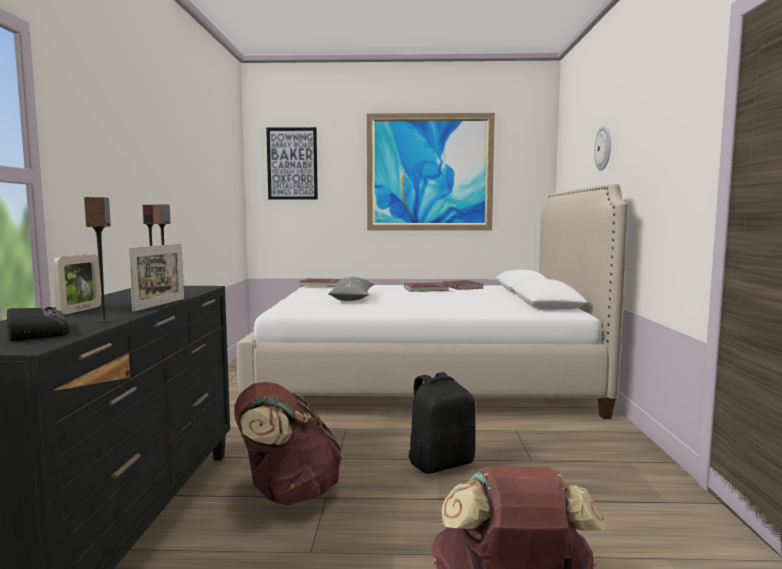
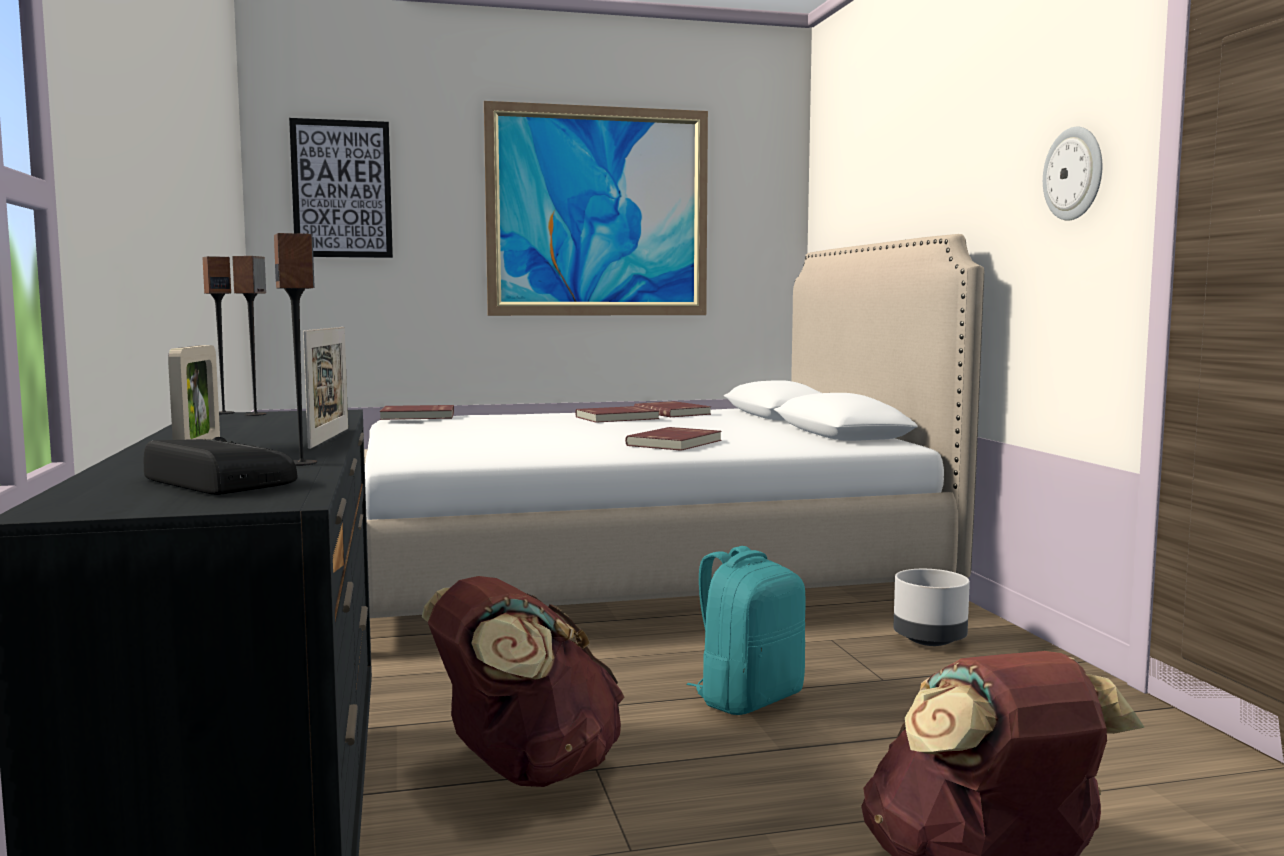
camera: 15 degrees left, 0 degrees up
grey pillow [328,277,374,301] -> none
black backpack [409,372,475,474] -> turquoise backpack [687,546,806,715]
wall clock [594,126,611,171] -> wall clock moved to [1043,126,1102,221]
none -> red book [625,427,722,451]
none -> grey planter [893,569,970,646]

